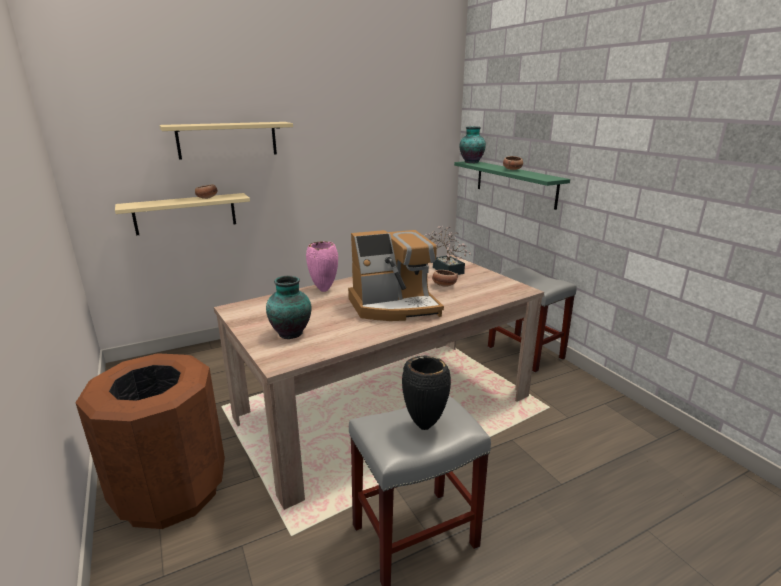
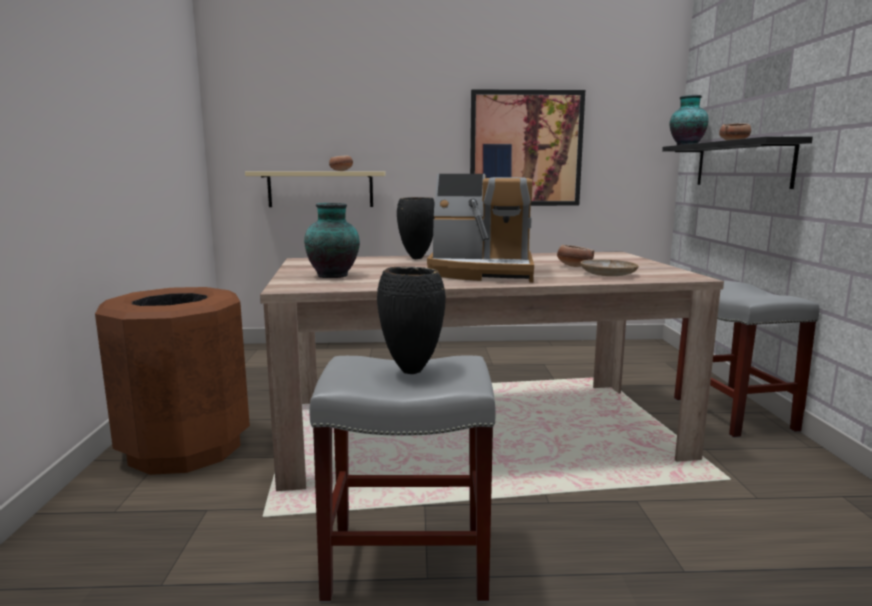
camera: 25 degrees right, 10 degrees down
beige shelf [160,122,293,160] -> none
pink vase [306,241,338,292] -> black vase [397,197,435,259]
potted plant [425,226,472,275] -> none
green shelf [454,161,570,210] -> black shelf [662,136,813,189]
none -> picture [470,89,585,206]
none -> beige plate [580,259,639,276]

